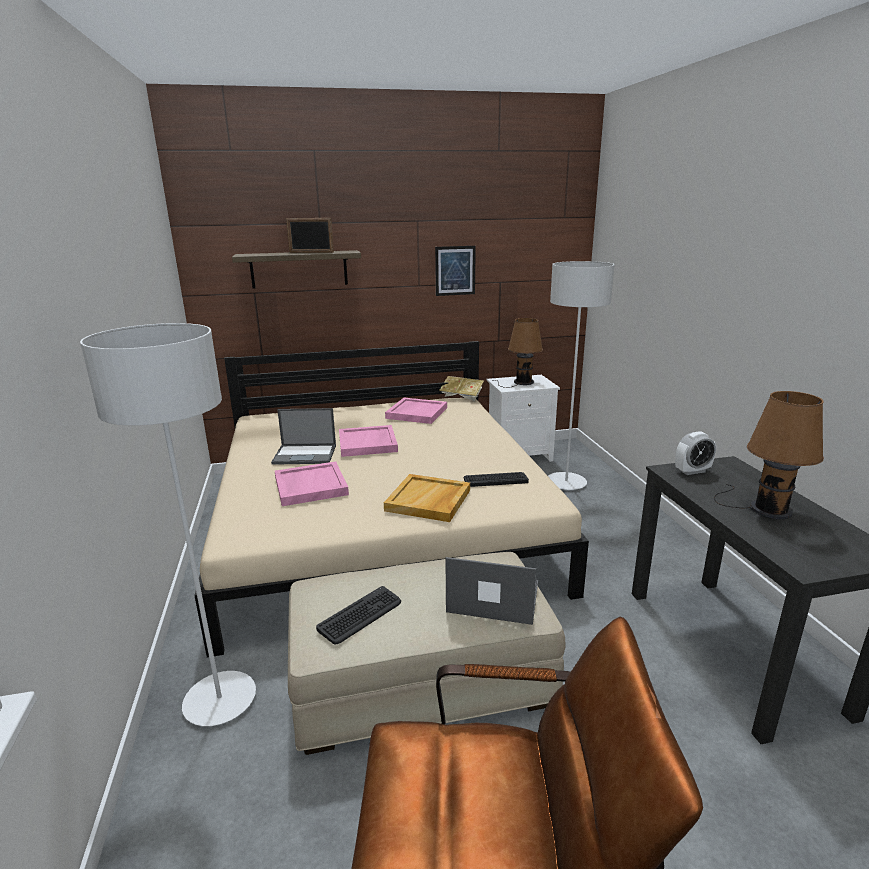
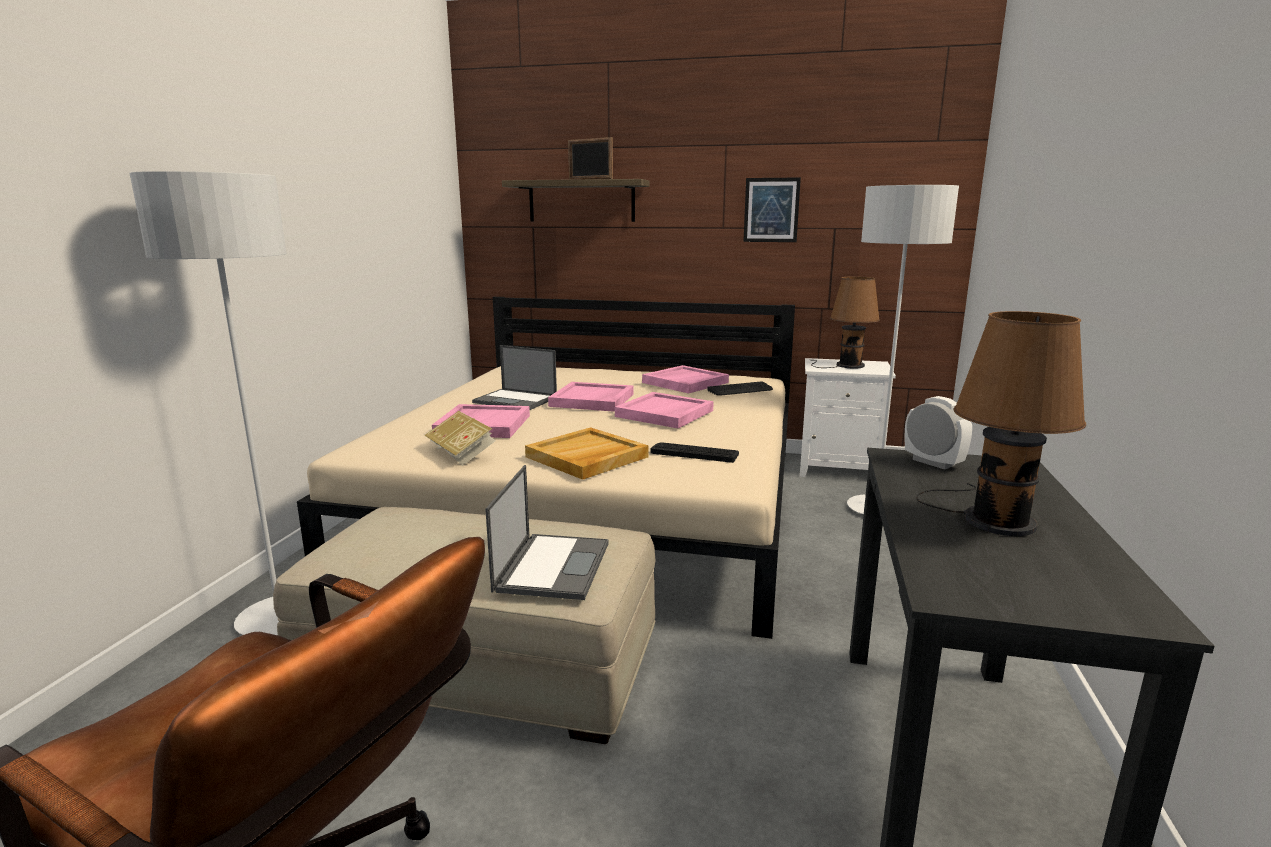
camera: 25 degrees right, 5 degrees down
keyboard [316,586,401,644] -> keyboard moved to [707,382,773,396]
book [439,376,484,401] -> book moved to [425,411,496,466]
laptop [445,557,538,625] -> laptop turned 60 degrees clockwise [485,465,609,600]
alarm clock [675,431,716,475] -> alarm clock turned 135 degrees counterclockwise [904,396,972,470]
none -> pink tray [615,392,714,428]

